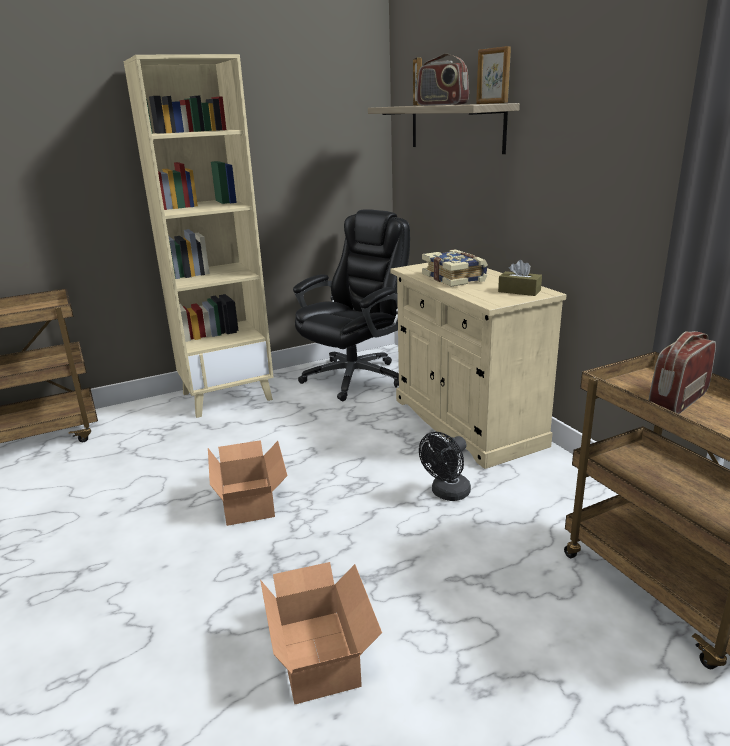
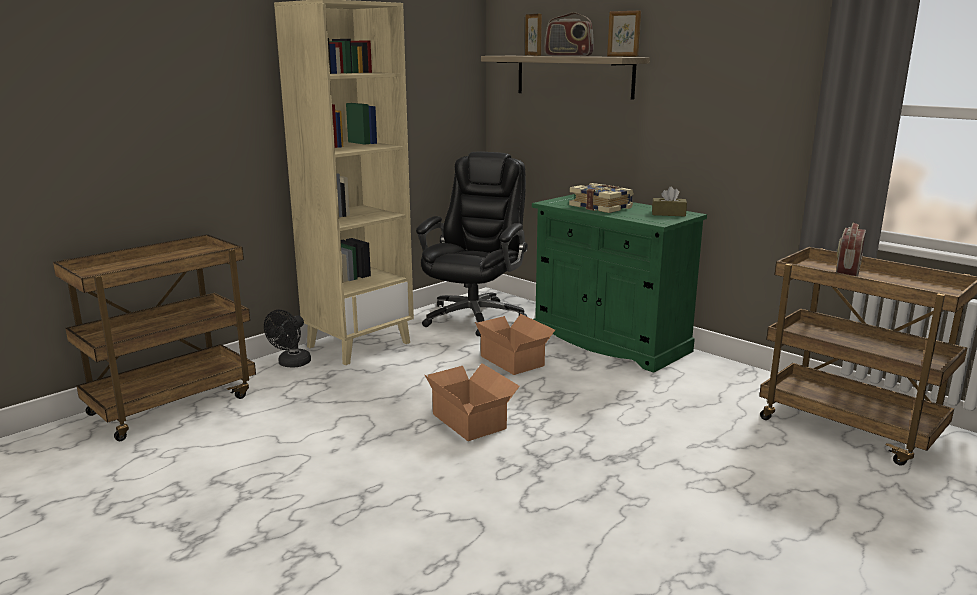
camera: 20 degrees left, 5 degrees down
cardboard box [260,562,382,704] -> cardboard box moved to [475,314,555,375]
beige cabinet [390,263,566,469] -> green cabinet [532,194,707,373]
black fan [419,432,471,501] -> black fan moved to [264,310,311,368]

